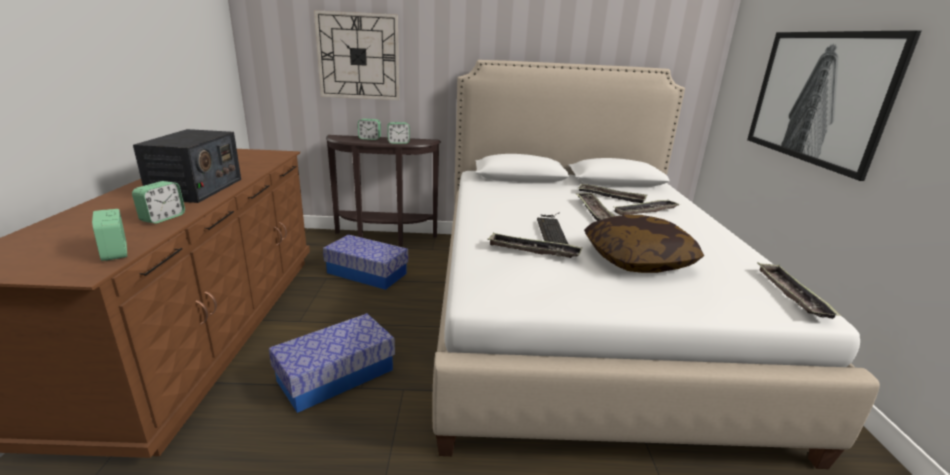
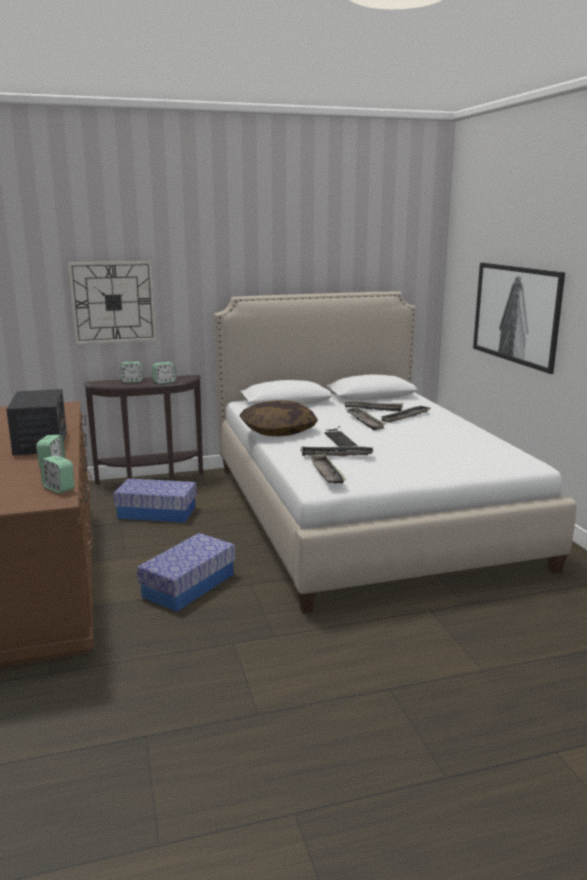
camera: 15 degrees left, 5 degrees down
pillow [584,215,704,273] -> pillow moved to [239,400,318,436]
tray [757,262,841,319] -> tray moved to [309,454,346,484]

